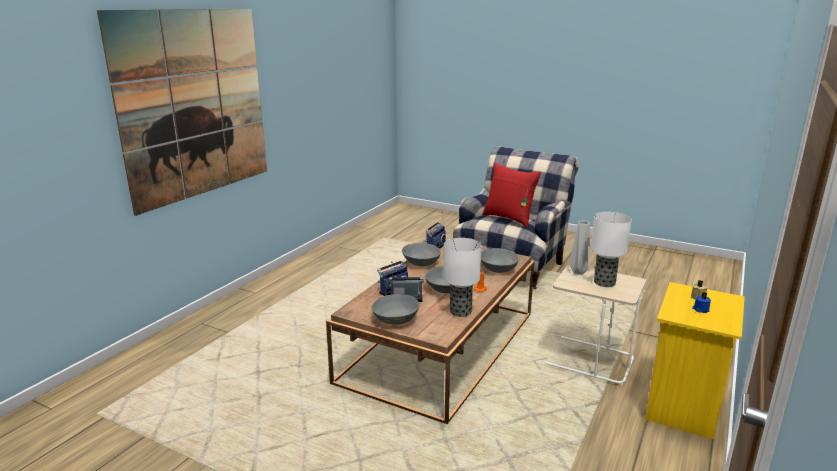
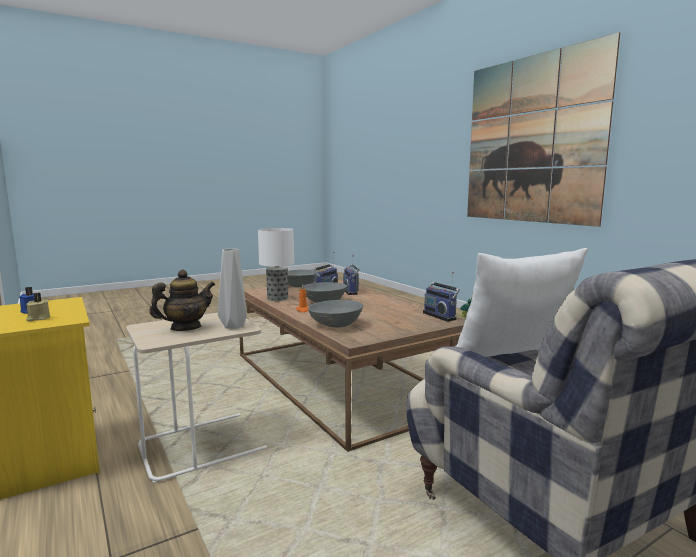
camera: 120 degrees right, 10 degrees down
grey bowl [402,243,441,266] -> none
red pillow [482,162,541,228] -> white pillow [456,248,588,357]
table lamp [591,212,632,287] -> teapot [149,270,215,331]

